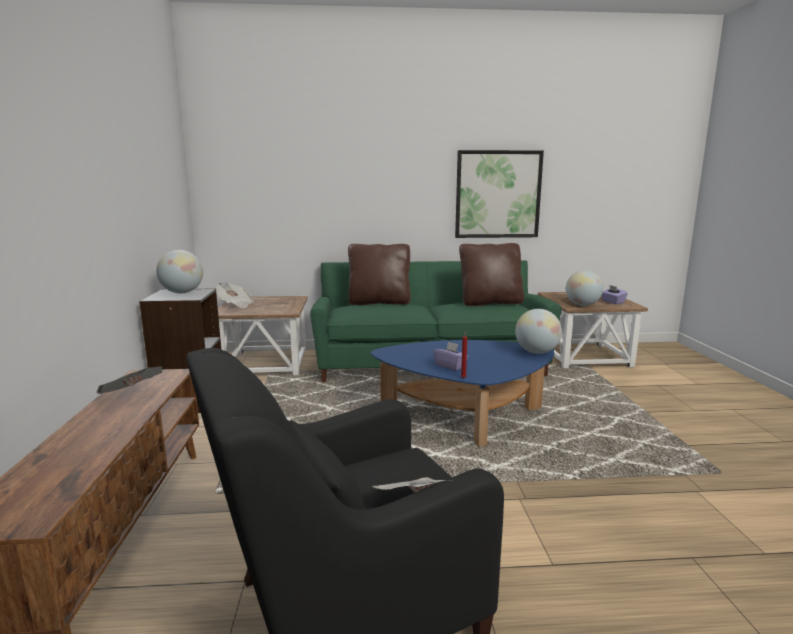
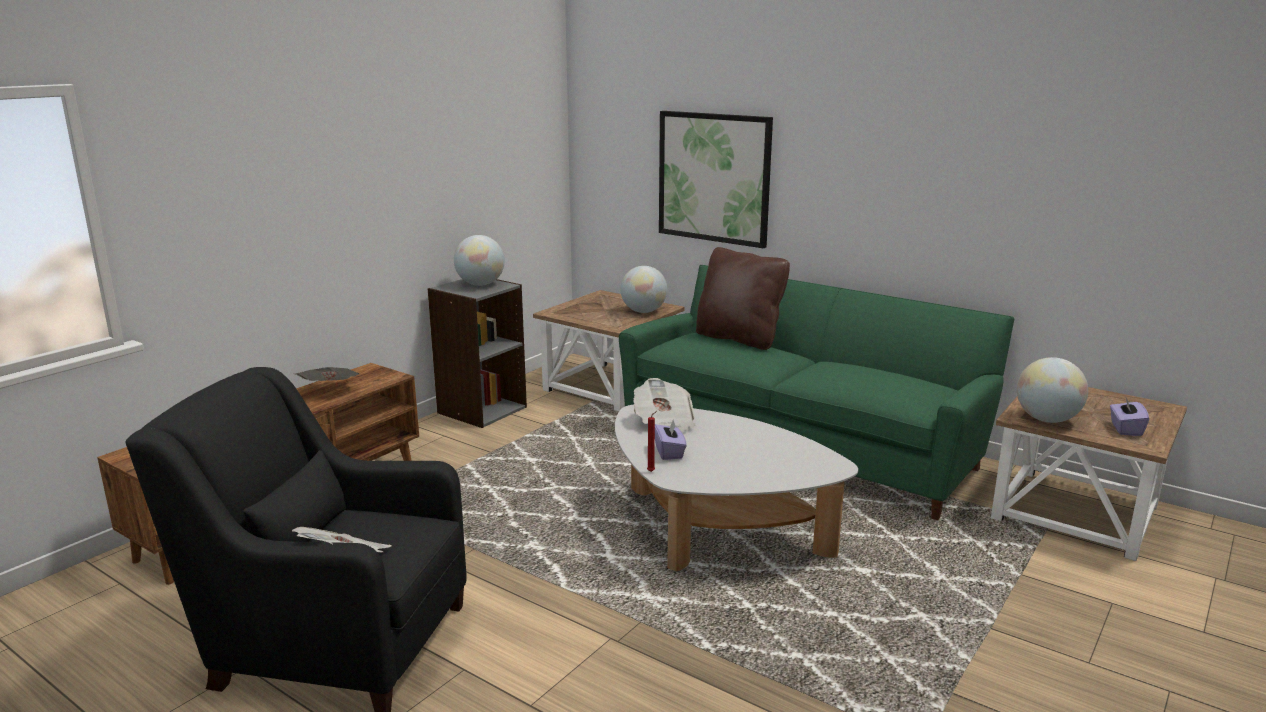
camera: 40 degrees right, 5 degrees up
newspaper [214,282,254,308] -> newspaper moved to [633,378,696,432]
blue coffee table [371,340,554,446] -> white coffee table [615,405,858,571]
picture [455,150,544,238] -> picture moved to [659,111,773,248]
brown pillow [459,243,524,306] -> none
globe [515,309,562,354] -> globe moved to [621,266,667,313]

